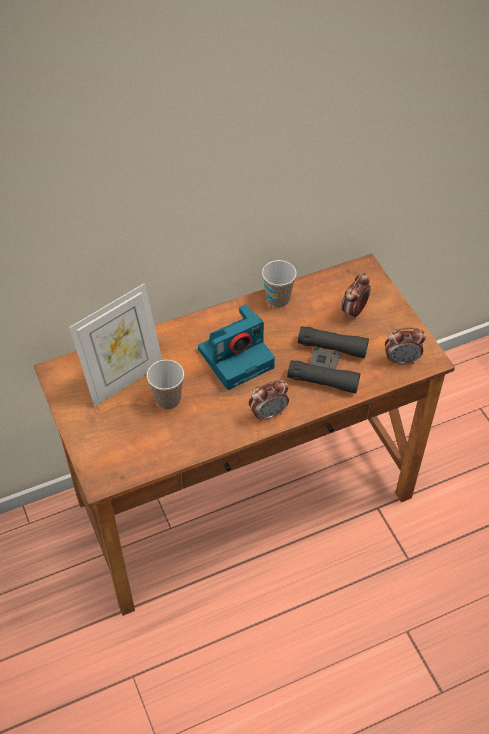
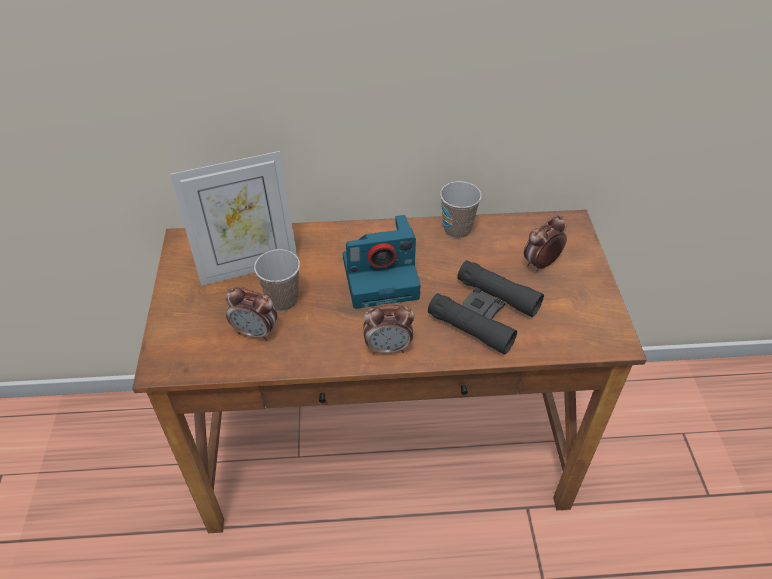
camera: 20 degrees right, 5 degrees down
alarm clock [385,327,426,365] -> alarm clock moved to [226,287,277,341]

